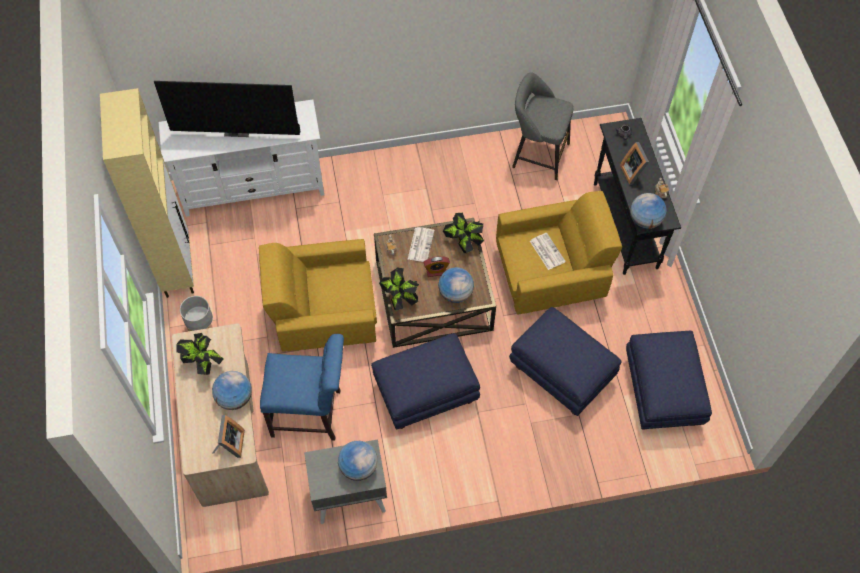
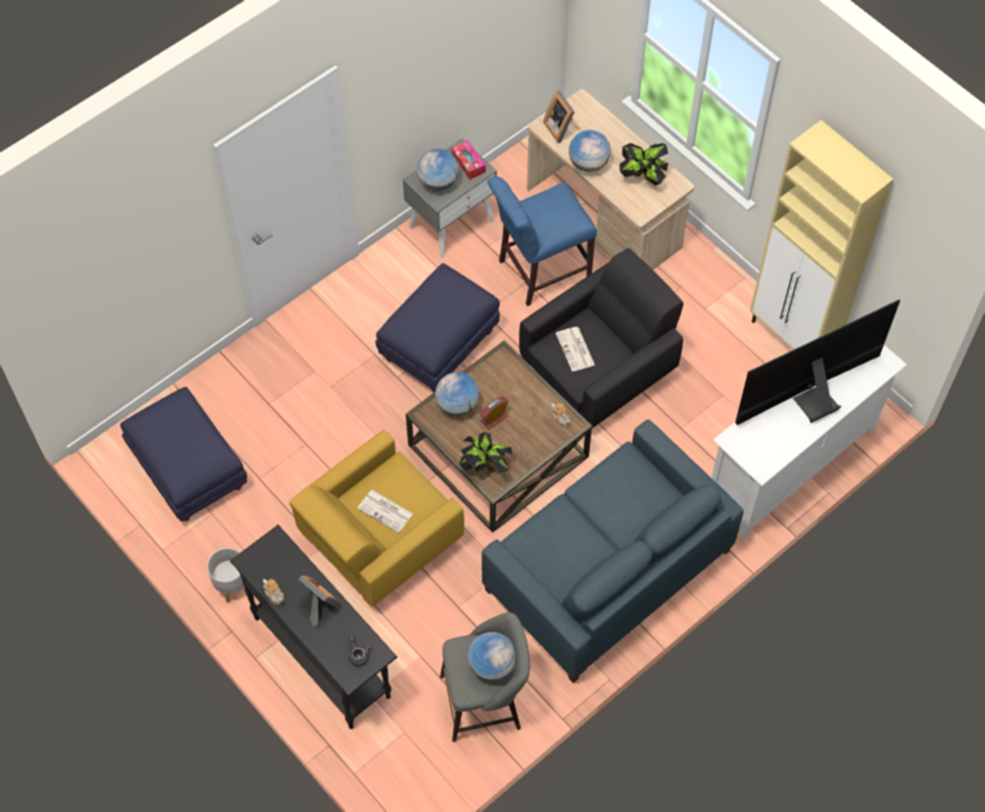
camera: 150 degrees right, 0 degrees up
grey planter [180,296,213,331] -> grey planter moved to [207,548,244,603]
yellow armchair [259,239,377,352] -> black armchair [519,248,683,428]
potted plant [379,267,419,311] -> none
newspaper [408,227,435,262] -> newspaper moved to [556,327,595,372]
blue ottoman [509,307,622,416] -> none
globe [630,193,667,229] -> globe moved to [468,632,515,681]
none -> tissue box [452,140,486,180]
none -> blue sofa [482,419,744,683]

